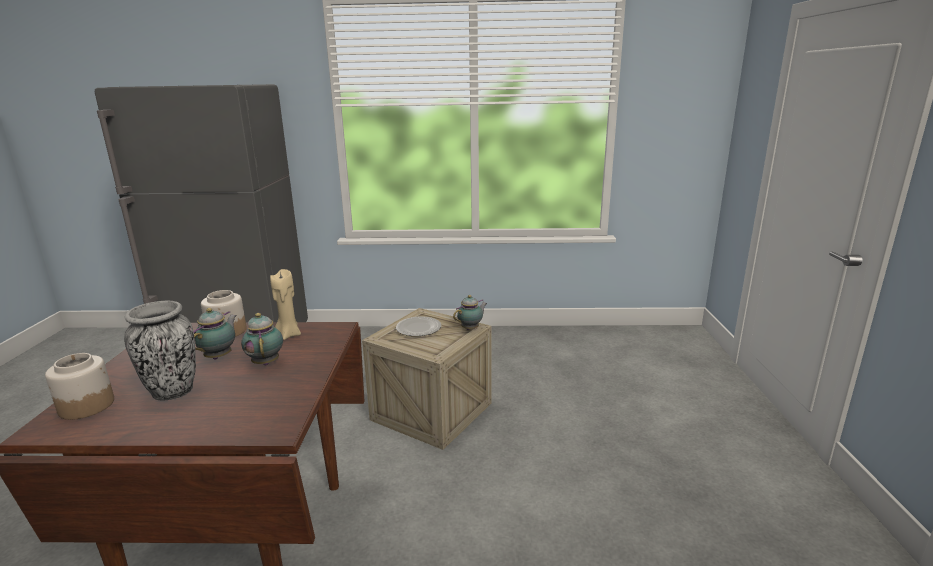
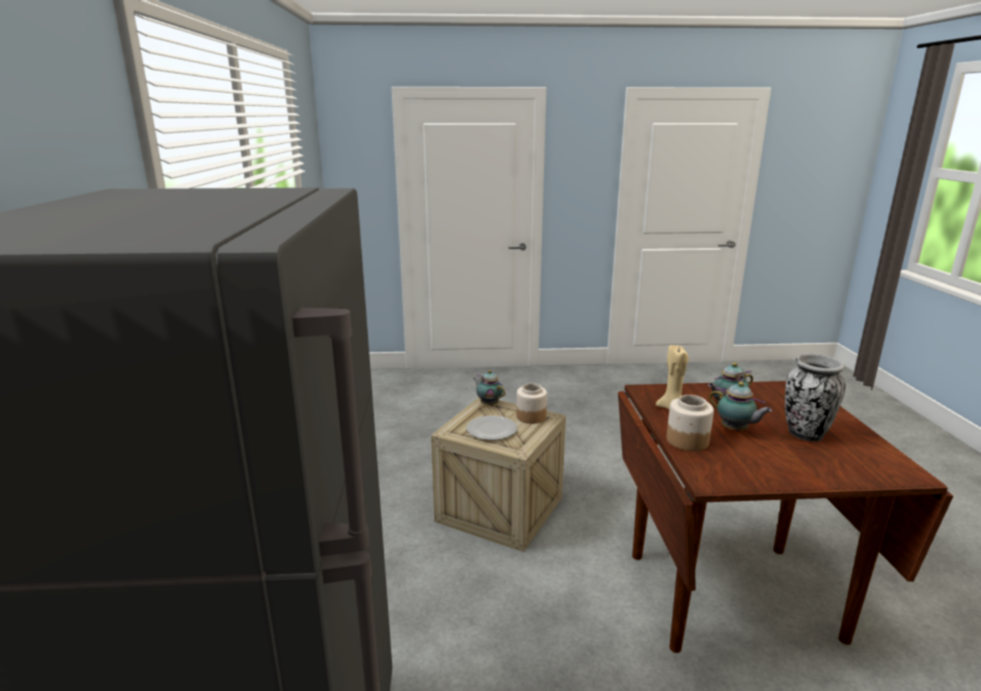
camera: 95 degrees left, 0 degrees up
jar [45,353,114,420] -> jar moved to [516,383,547,424]
teapot [193,308,237,359] -> teapot turned 150 degrees counterclockwise [709,382,772,431]

